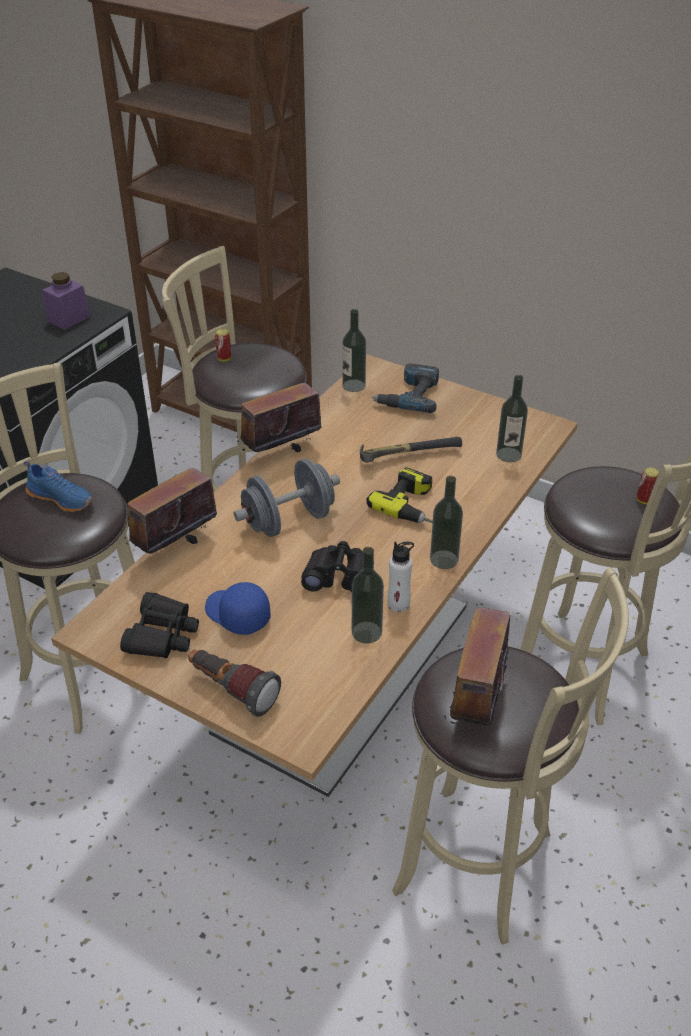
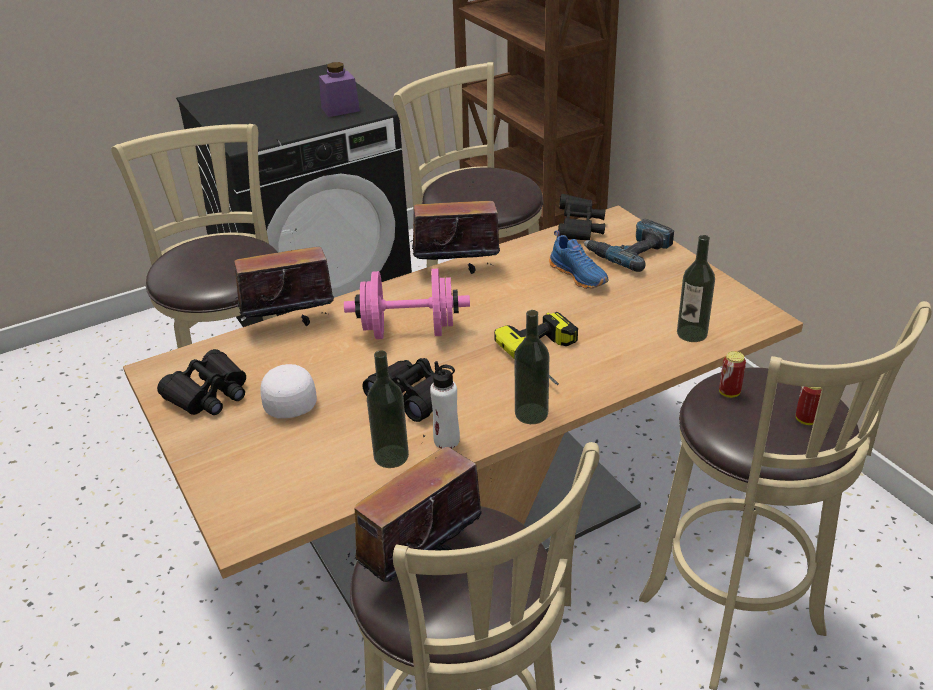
camera: 30 degrees right, 5 degrees down
blue shoe [24,460,93,512] -> blue shoe moved to [549,230,609,289]
flashlight [188,650,281,717] -> none
blue cap [205,582,270,635] -> white cap [260,364,317,419]
can [215,329,231,361] -> can moved to [719,351,746,398]
grey dumbbell [234,458,340,537] -> pink dumbbell [344,268,470,339]
bottle [342,309,366,392] -> black binoculars [558,194,605,240]
hammer [360,437,462,463] -> none

